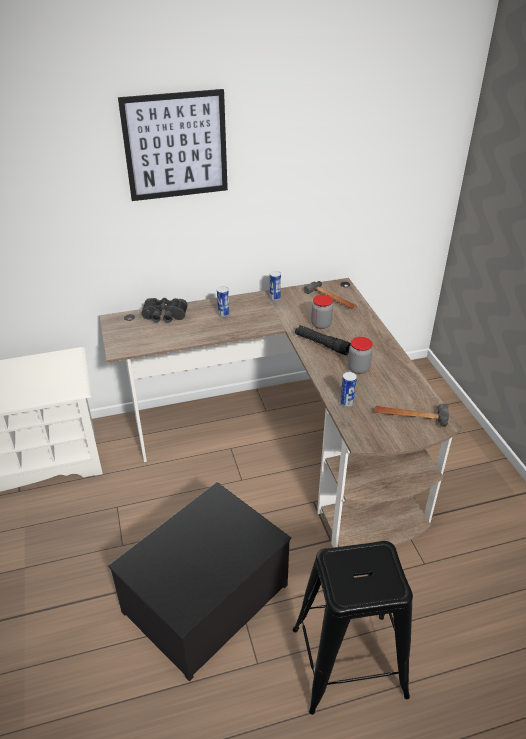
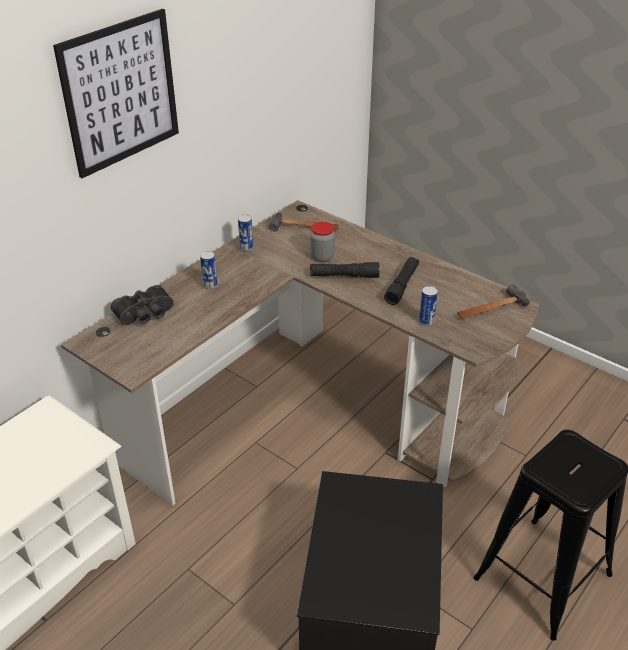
camera: 35 degrees left, 0 degrees up
jar [348,337,373,374] -> black flashlight [384,257,419,305]

